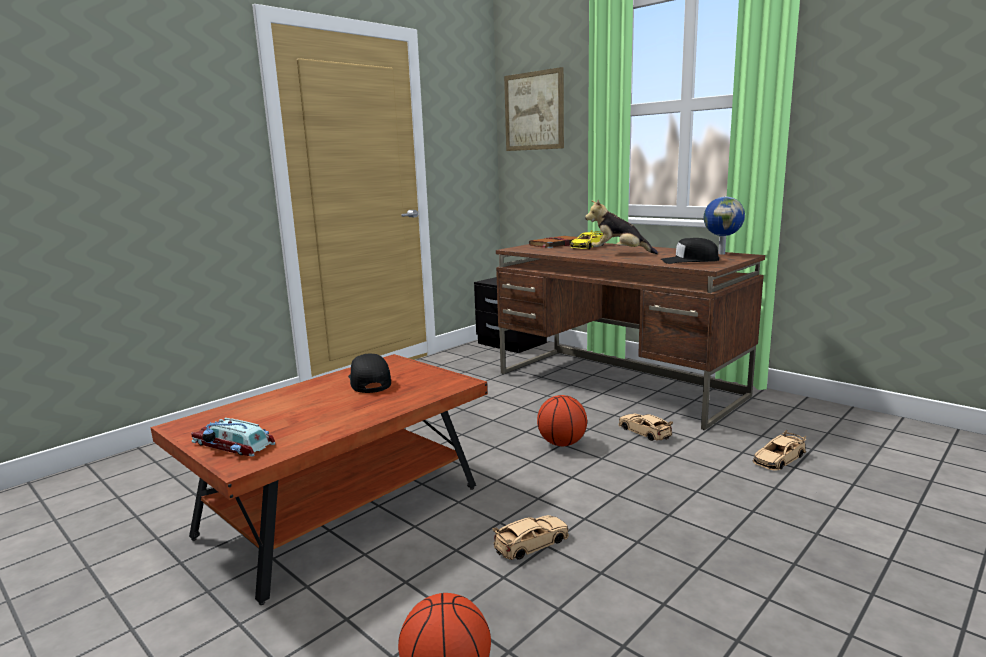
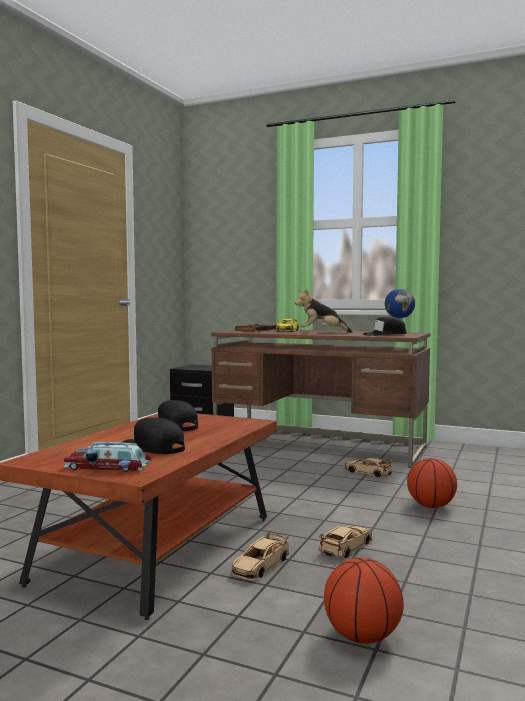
camera: 20 degrees left, 10 degrees down
picture [504,67,564,151] -> none
basketball [537,395,587,446] -> basketball moved to [407,458,457,508]
beige toy car [753,430,807,470] -> beige toy car moved to [231,530,290,580]
none -> black cap [121,417,185,454]

